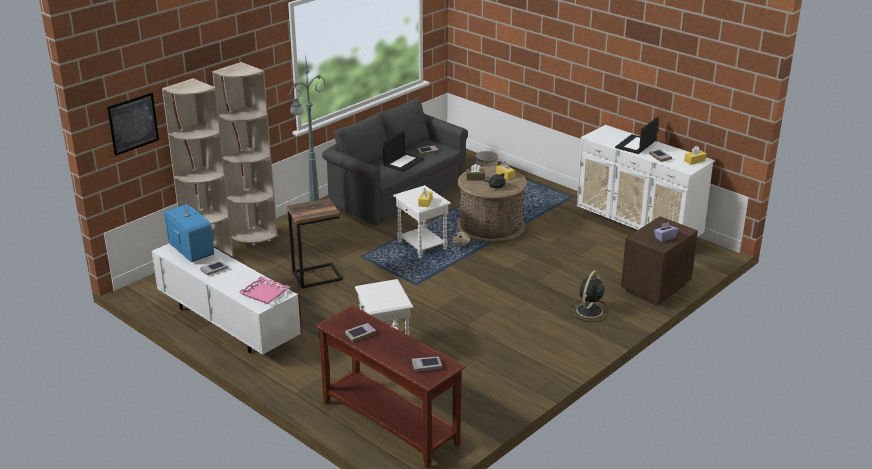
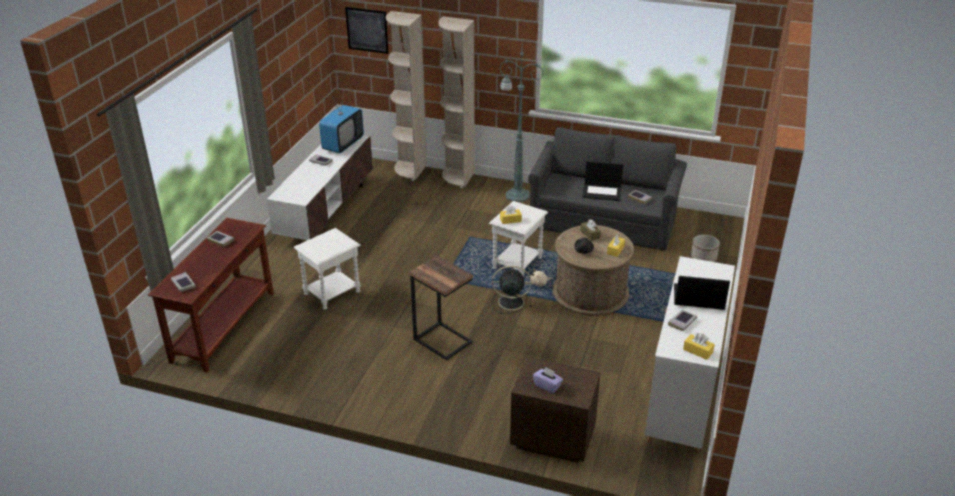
camera: 65 degrees right, 5 degrees up
pink tray [239,276,290,304] -> none
side table [287,198,343,289] -> side table moved to [409,256,473,360]
black fan [570,270,608,322] -> black fan moved to [492,266,532,314]

